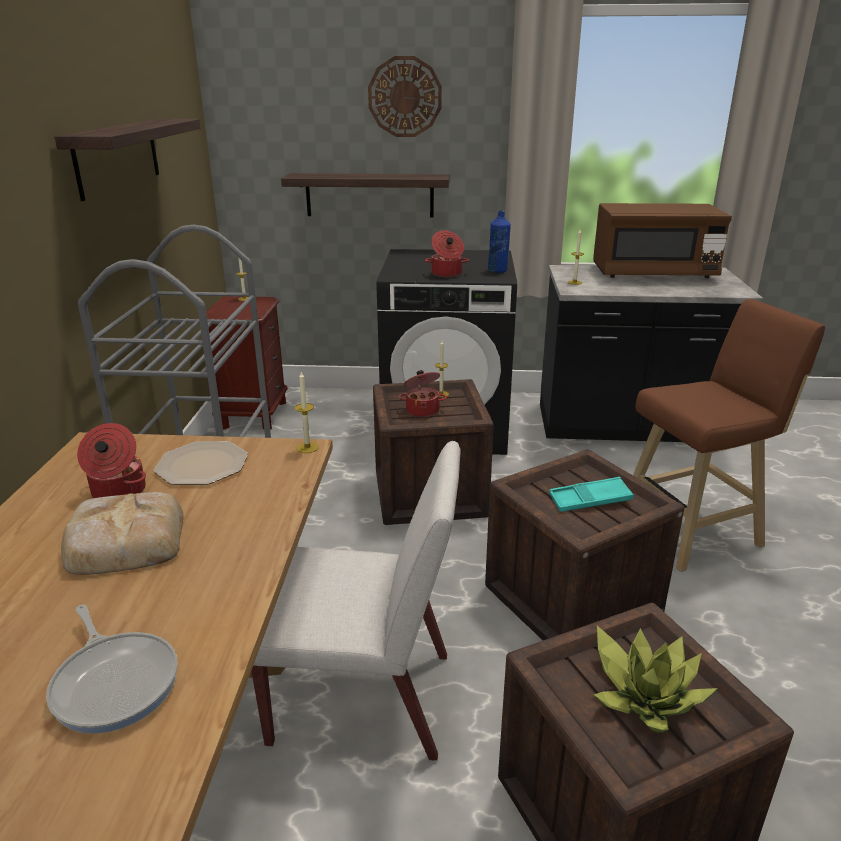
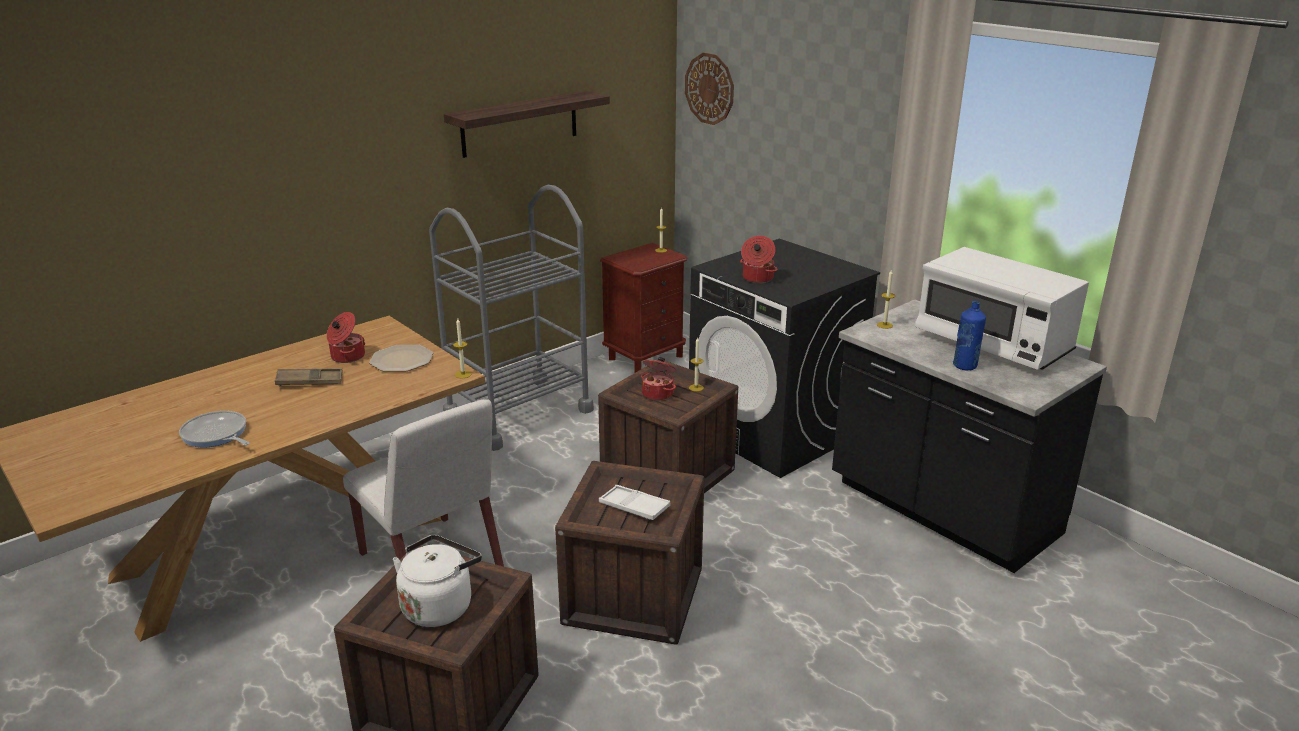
camera: 45 degrees right, 0 degrees up
frying pan [46,604,178,734] -> frying pan turned 120 degrees clockwise [179,411,250,447]
bread [61,492,183,575] -> brown tray [275,368,343,386]
shelf [281,173,450,218] -> none
wall clock [368,56,442,137] -> wall clock moved to [685,53,734,125]
blue bottle [488,210,511,273] -> blue bottle moved to [953,301,986,371]
turquoise tray [549,477,634,512] -> white tray [599,485,670,520]
brown microwave [593,203,732,278] -> white microwave [915,247,1089,370]
potted plant [594,626,718,732] -> white kettle [393,535,482,627]
brown stool [633,299,825,572] -> none

